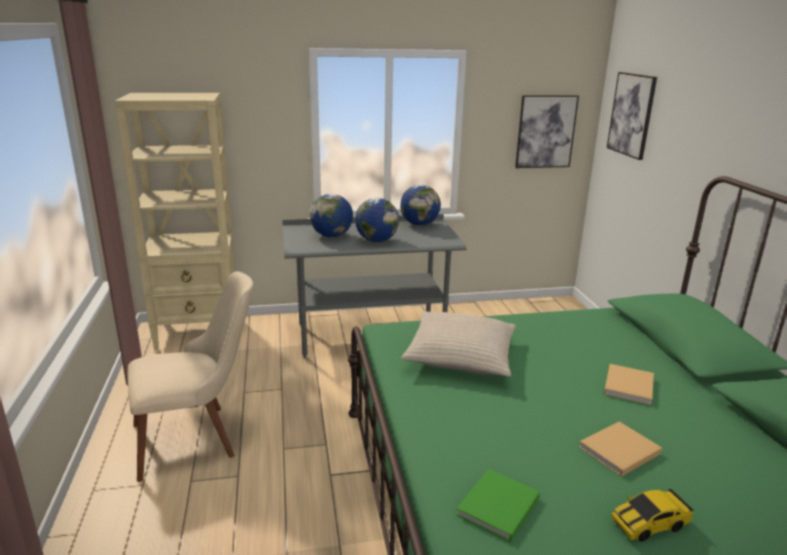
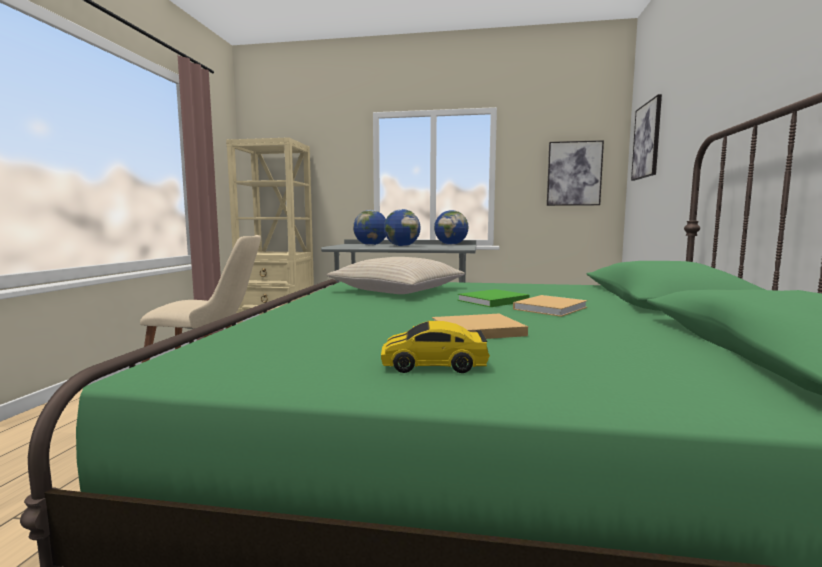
camera: 20 degrees right, 15 degrees down
green book [456,469,540,542] -> green book moved to [457,289,529,307]

